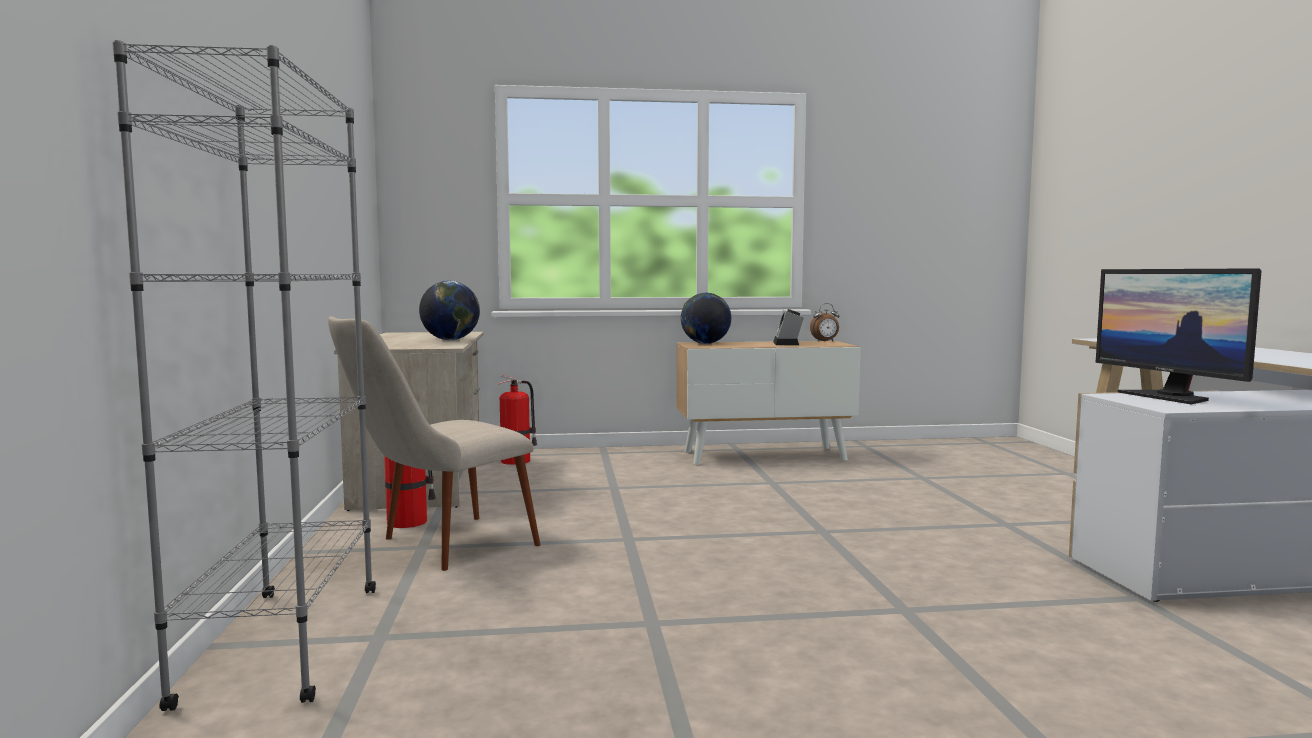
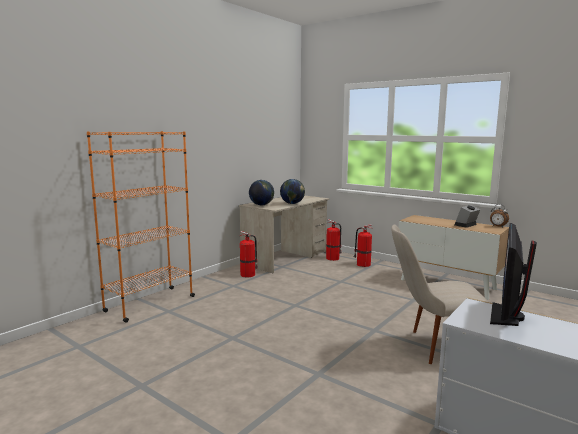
camera: 45 degrees right, 5 degrees up
grey bookcase [112,40,376,711] -> orange bookcase [87,131,195,323]
beige chair [328,316,540,571] -> beige chair moved to [391,225,488,364]
globe [681,293,731,344] -> globe moved to [249,180,274,205]
none -> fire extinguisher [354,224,373,267]

